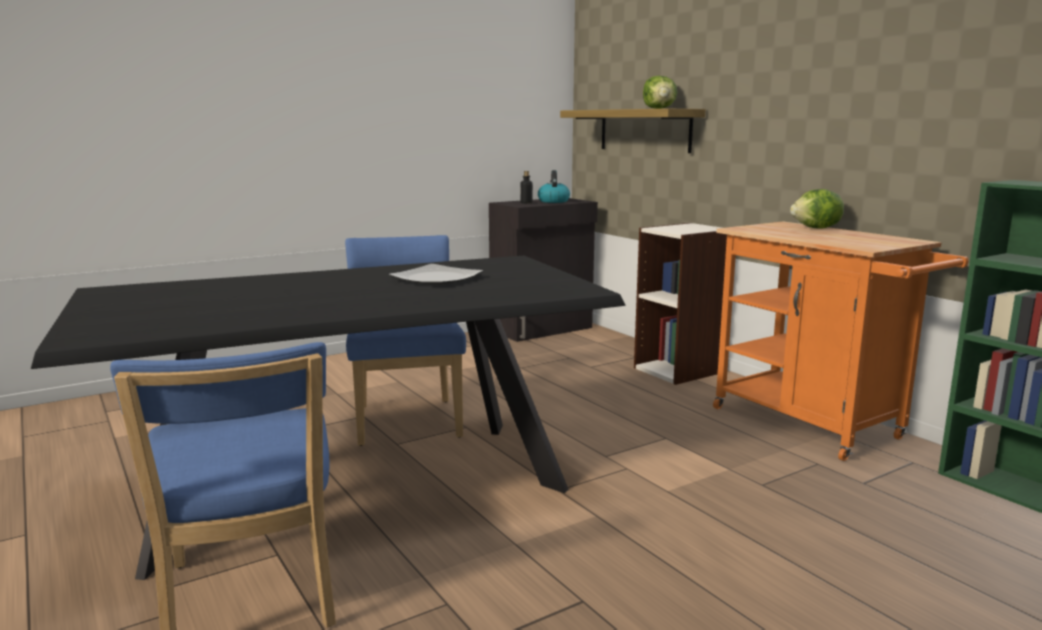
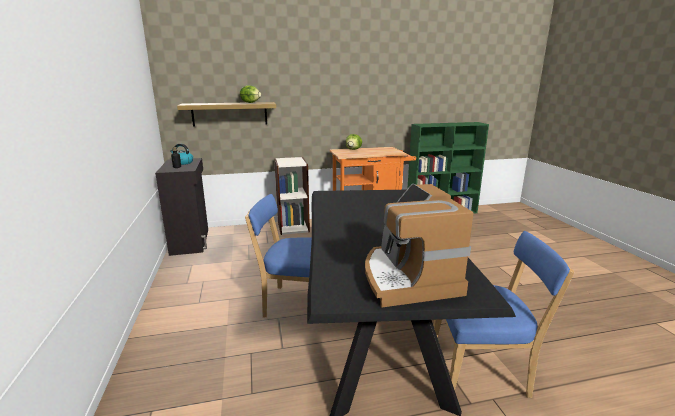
camera: 70 degrees left, 5 degrees up
plate [389,264,483,285] -> none
none -> coffee machine [365,184,473,308]

